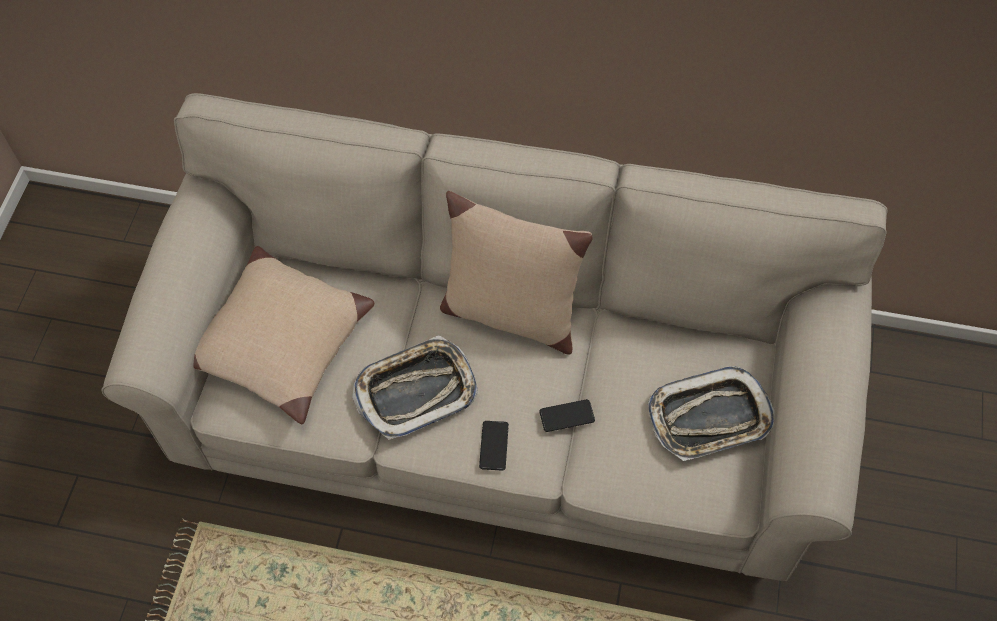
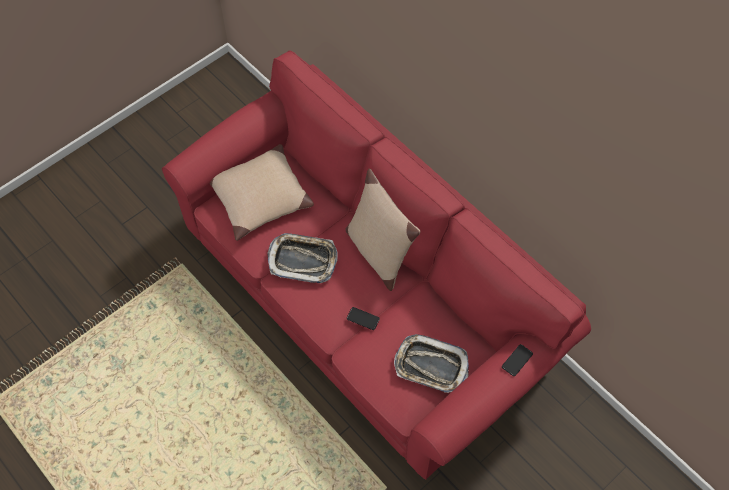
camera: 35 degrees right, 0 degrees up
beige sofa [101,93,888,581] -> red sofa [162,50,591,480]
phone [479,421,509,470] -> phone moved to [502,344,533,376]

